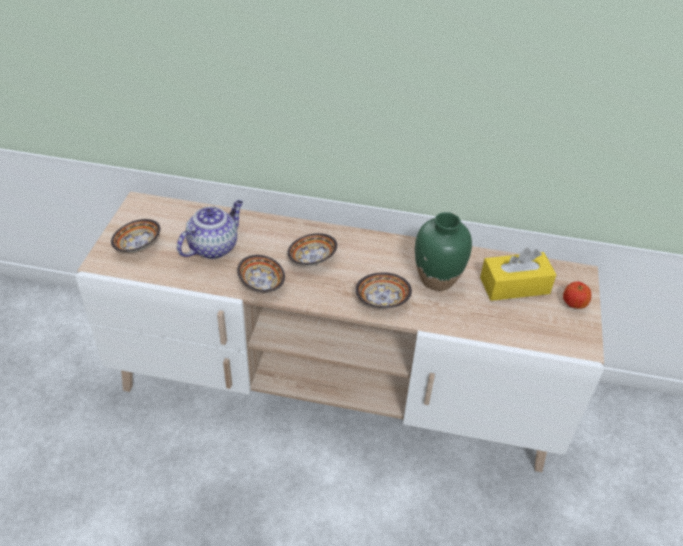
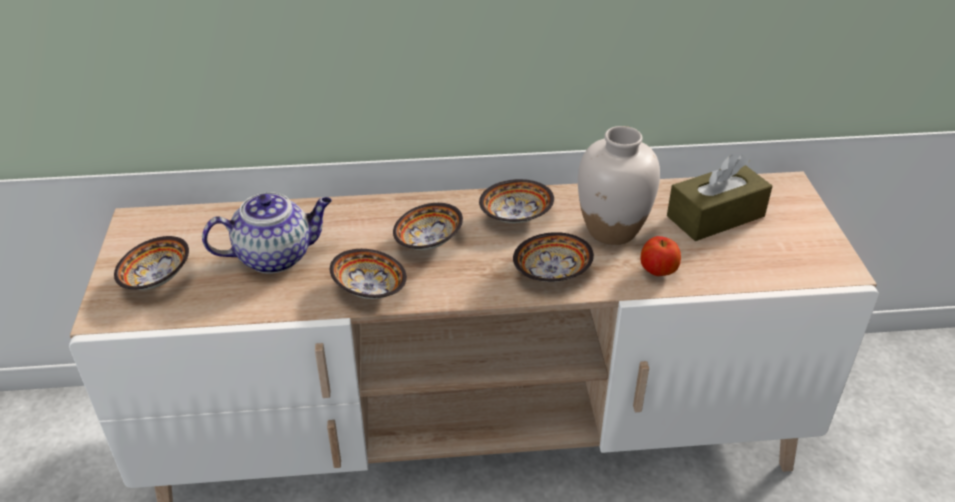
camera: 15 degrees left, 5 degrees down
teapot [177,200,243,259] -> teapot turned 45 degrees clockwise [202,192,332,274]
green vase [415,212,472,291] -> white vase [578,126,660,245]
yellow tissue box [480,248,556,301] -> brown tissue box [667,155,772,241]
apple [563,281,591,309] -> apple moved to [640,236,681,276]
none -> bowl [479,179,554,223]

